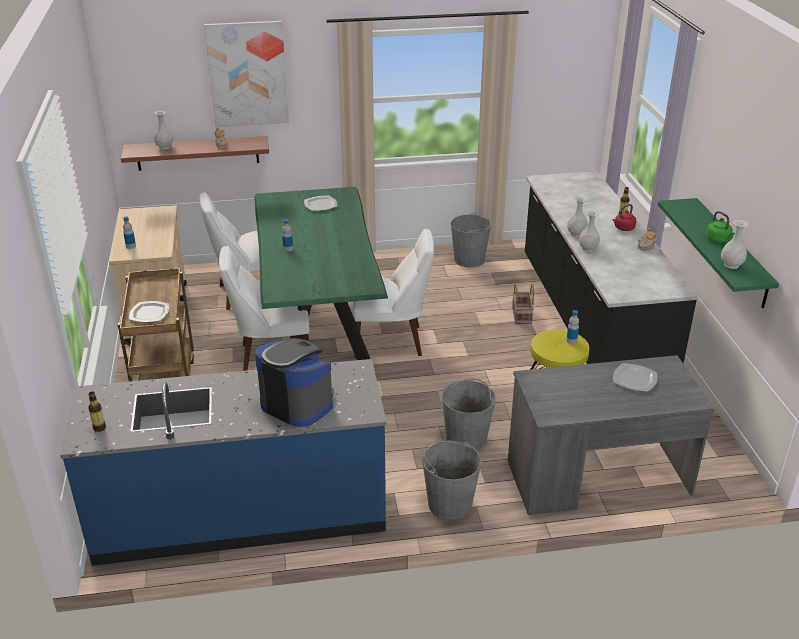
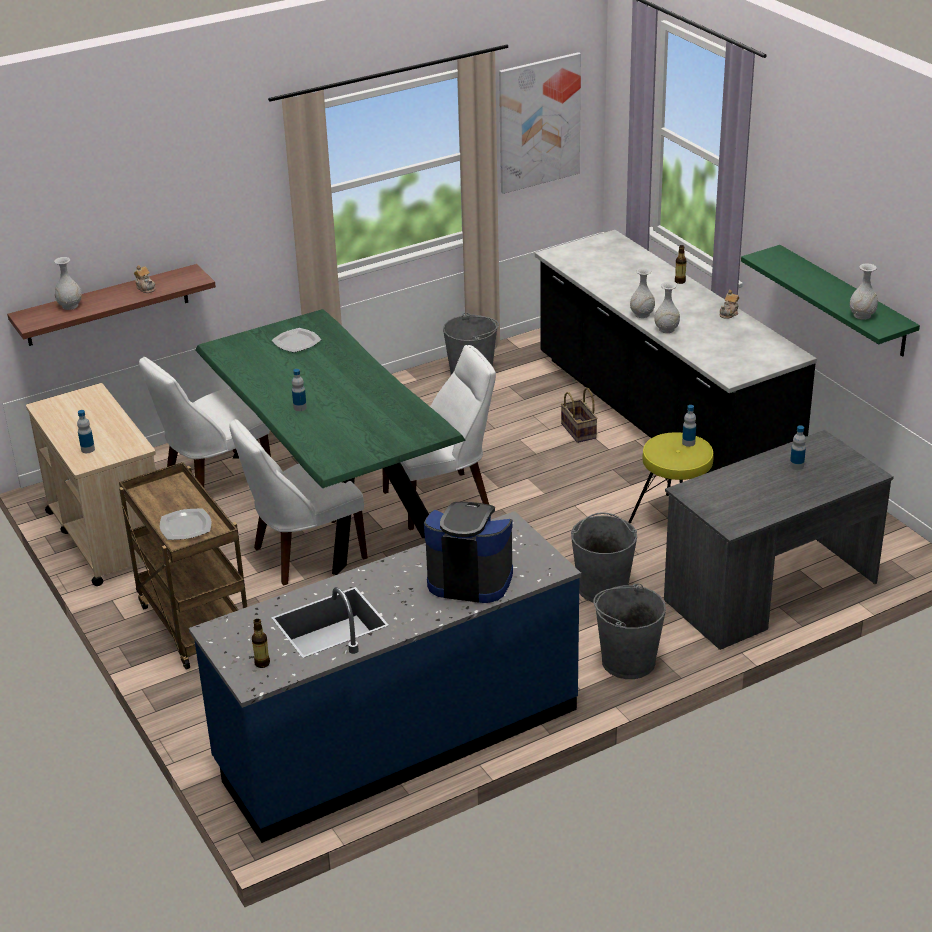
camera: 20 degrees left, 0 degrees up
picture [204,21,289,127] -> picture moved to [499,52,581,194]
red kettle [613,204,636,231] -> none
plate [613,363,658,392] -> bottle [790,425,806,470]
green kettle [706,211,735,243] -> none

